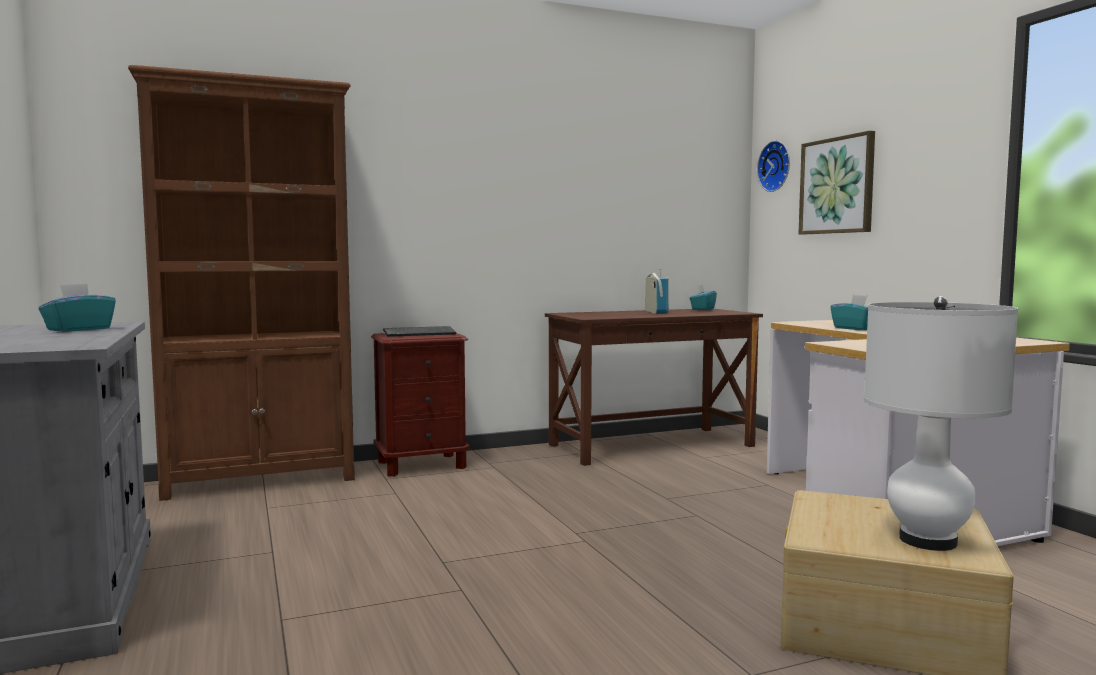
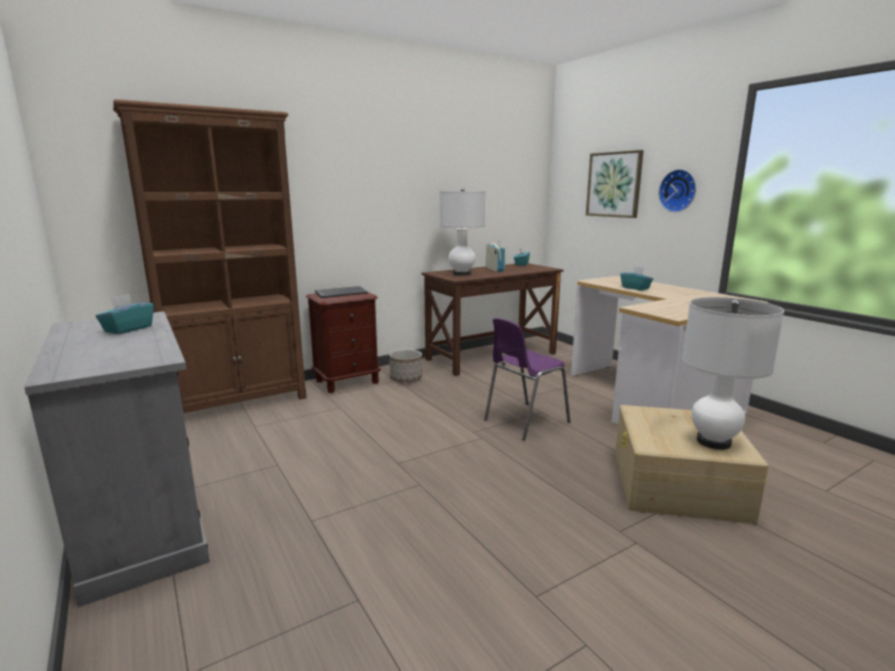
camera: 10 degrees left, 10 degrees up
wall clock [757,141,790,192] -> wall clock moved to [659,169,696,212]
none -> planter [389,349,422,382]
none -> white table lamp [440,188,485,276]
none -> purple chair [484,318,571,440]

